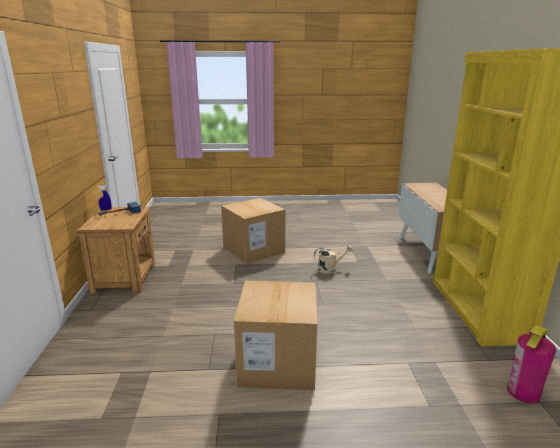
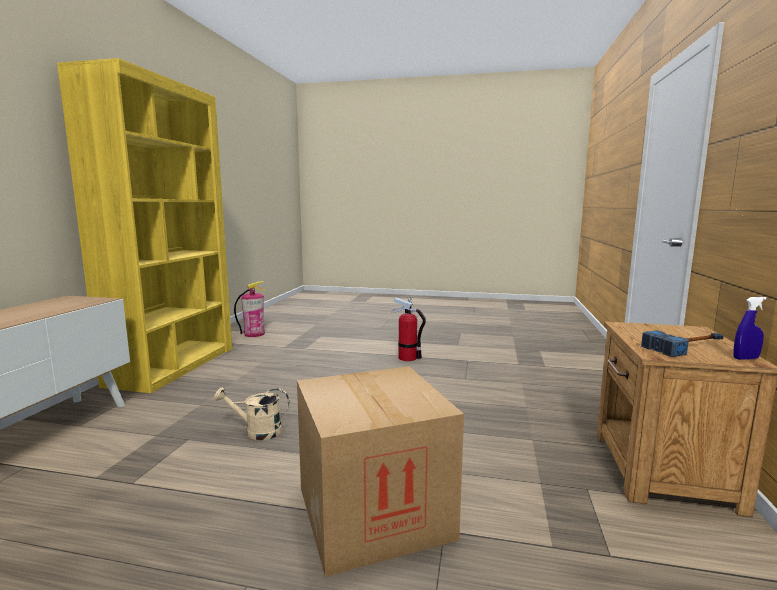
camera: 165 degrees left, 10 degrees down
cardboard box [234,281,317,390] -> fire extinguisher [392,296,426,361]

